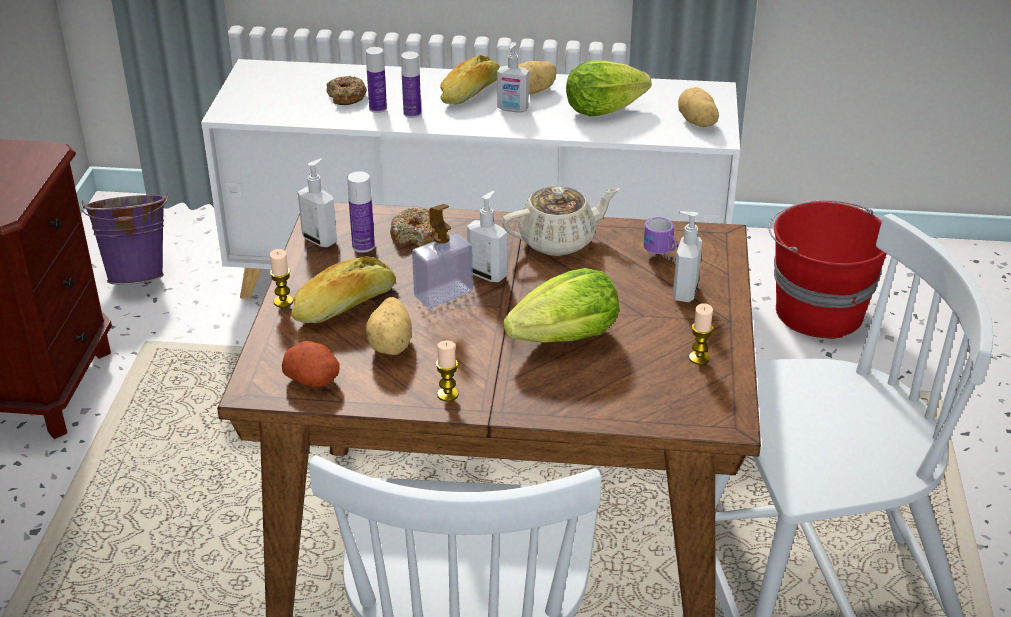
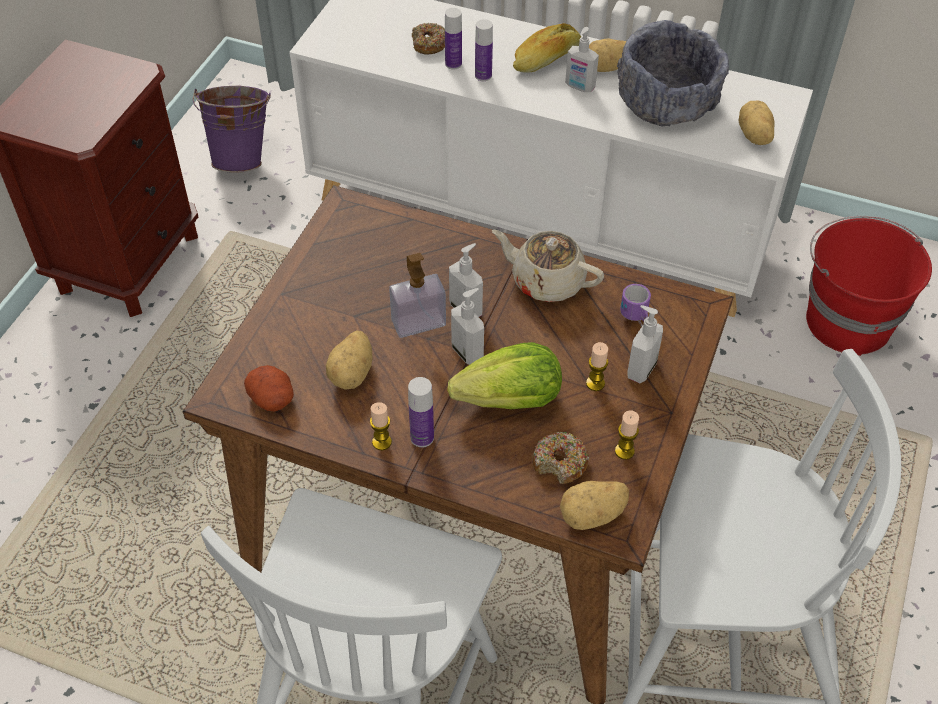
camera: 15 degrees right, 15 degrees up
candle [270,249,293,308] -> candle moved to [586,342,608,391]
bread [291,256,396,323] -> none
soap dispenser [298,158,337,247] -> soap dispenser moved to [451,288,484,365]
bottle [348,171,375,253] -> bottle moved to [408,377,434,447]
donut [390,207,437,247] -> donut moved to [532,432,590,484]
beige teapot [502,186,620,256] -> beige teapot turned 150 degrees counterclockwise [492,230,604,302]
lettuce [566,61,651,116] -> grey bowl [617,20,729,127]
none -> potato [560,481,629,530]

